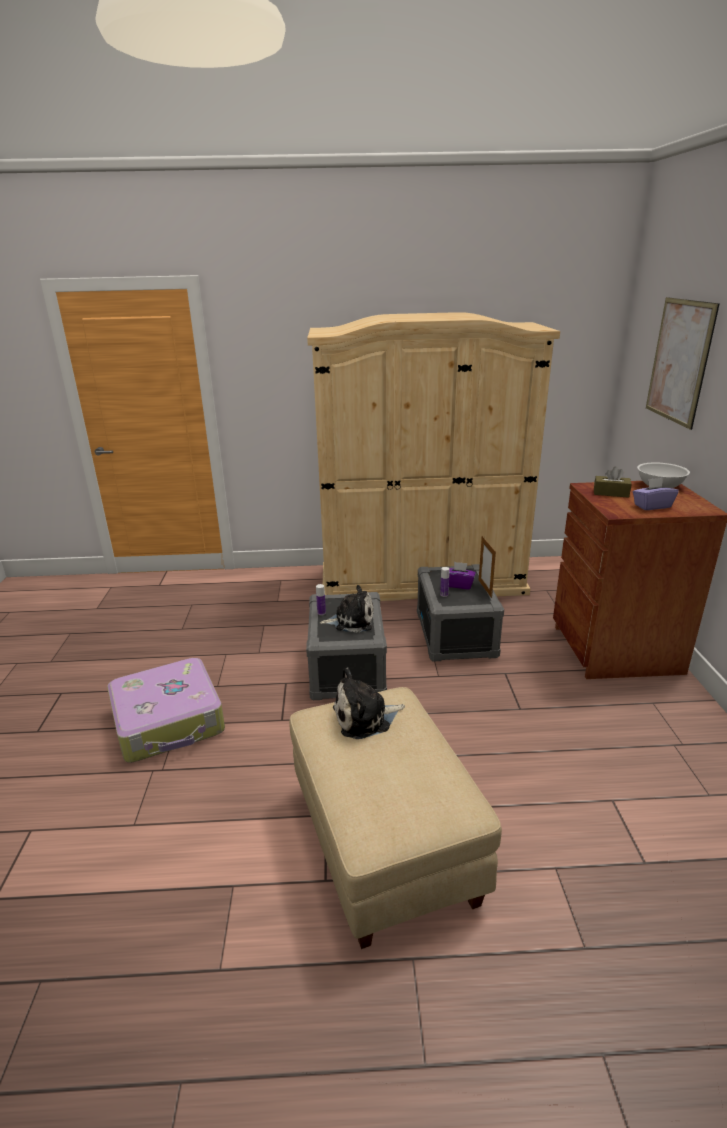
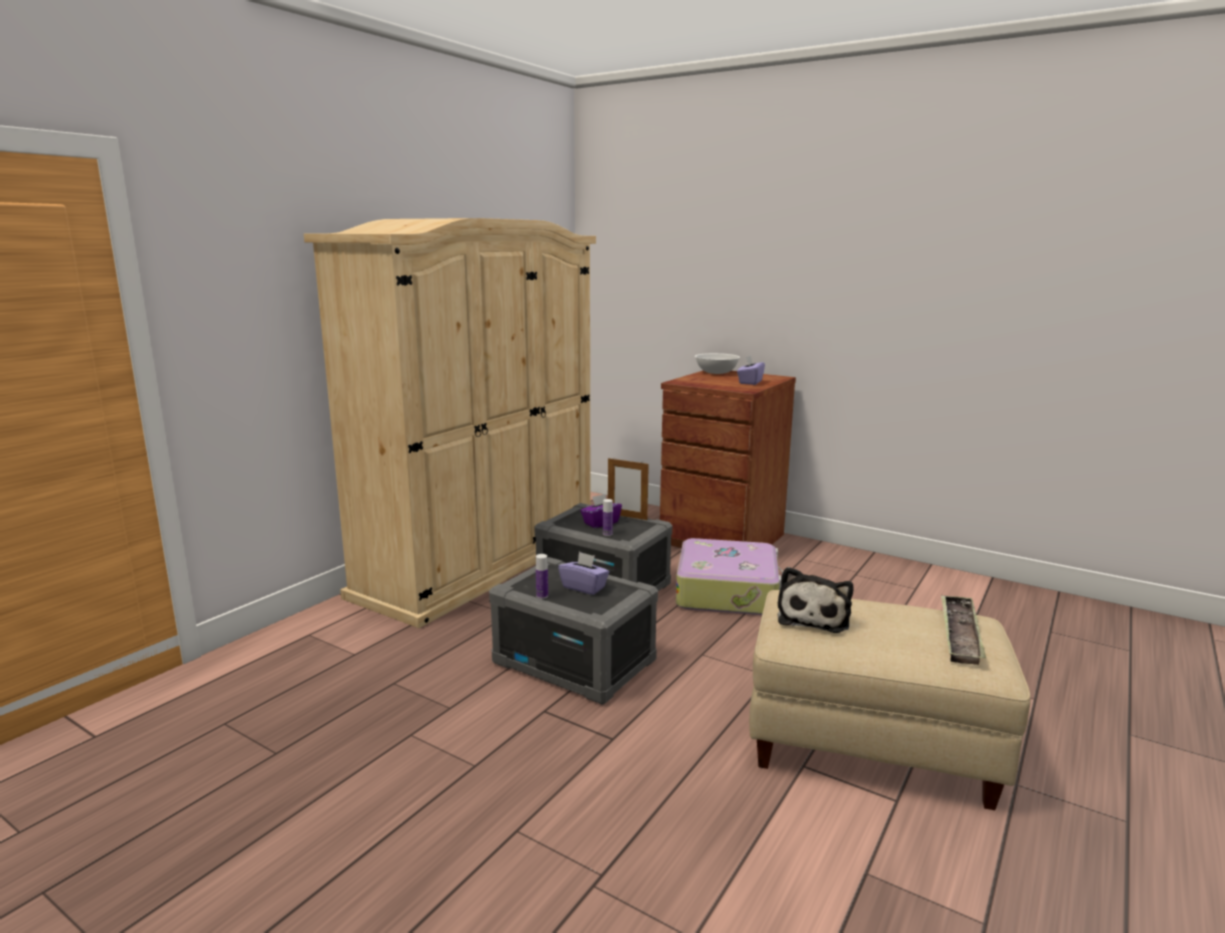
camera: 55 degrees left, 10 degrees down
suitcase [107,658,225,763] -> suitcase moved to [676,538,783,615]
plush toy [320,585,374,633] -> purple tissue box [558,552,610,595]
brown tissue box [594,467,632,498] -> none
picture [646,297,720,430] -> none
none -> tray [941,595,986,665]

